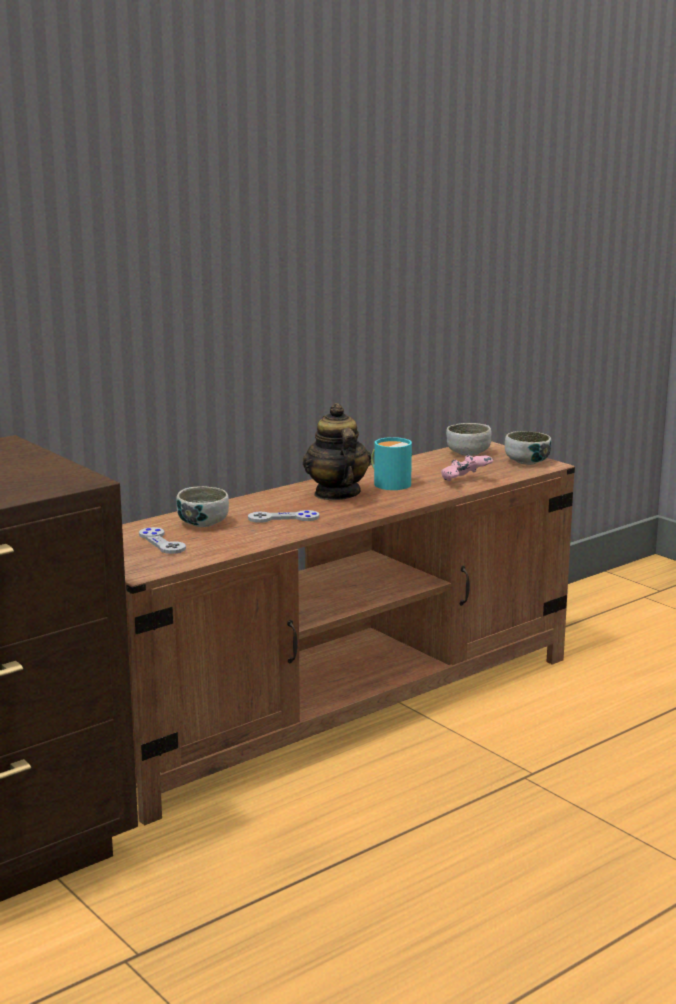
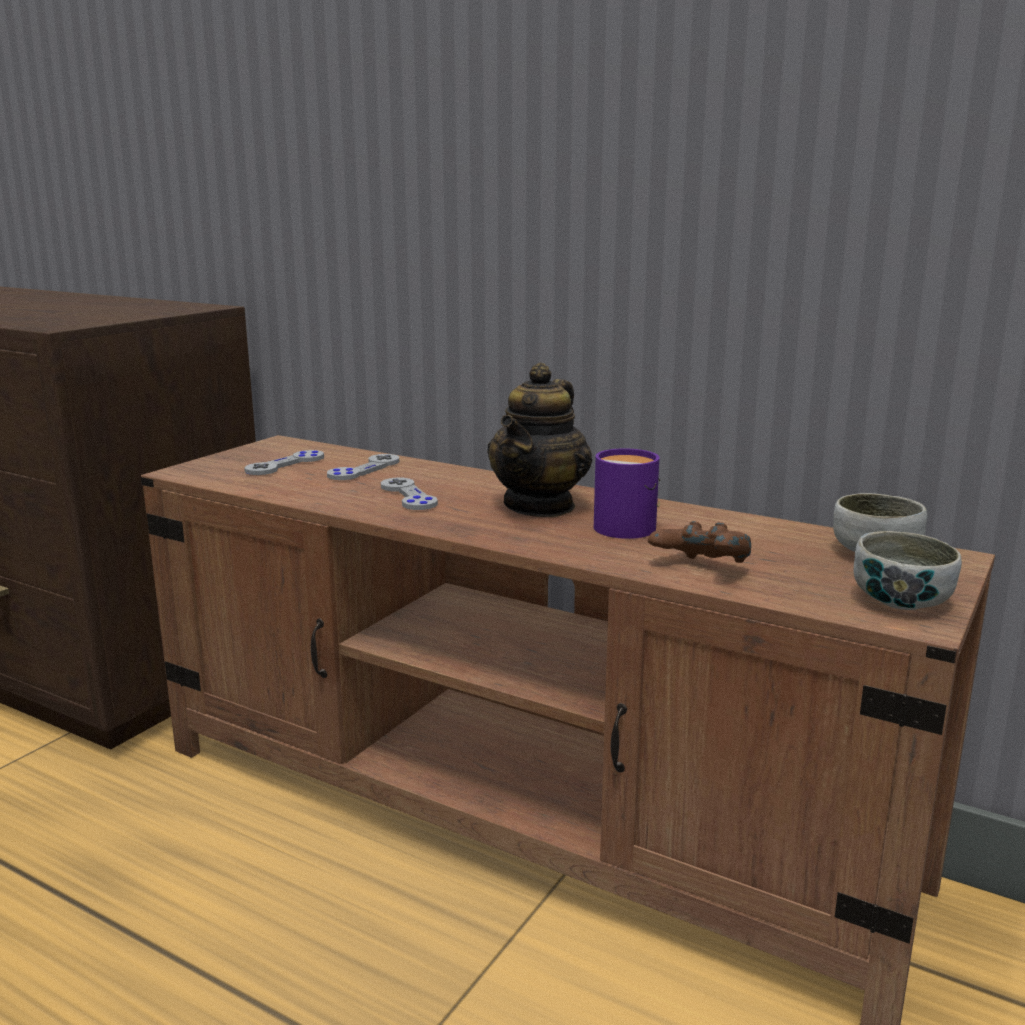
camera: 70 degrees right, 0 degrees up
bowl [176,486,229,527] -> grey game controller [327,454,399,480]
teapot [303,403,371,500] -> teapot turned 150 degrees clockwise [487,362,592,517]
turquoise mug [371,437,413,490] -> purple mug [594,448,660,539]
pink game controller [441,455,493,481] -> brown game controller [648,521,751,563]

